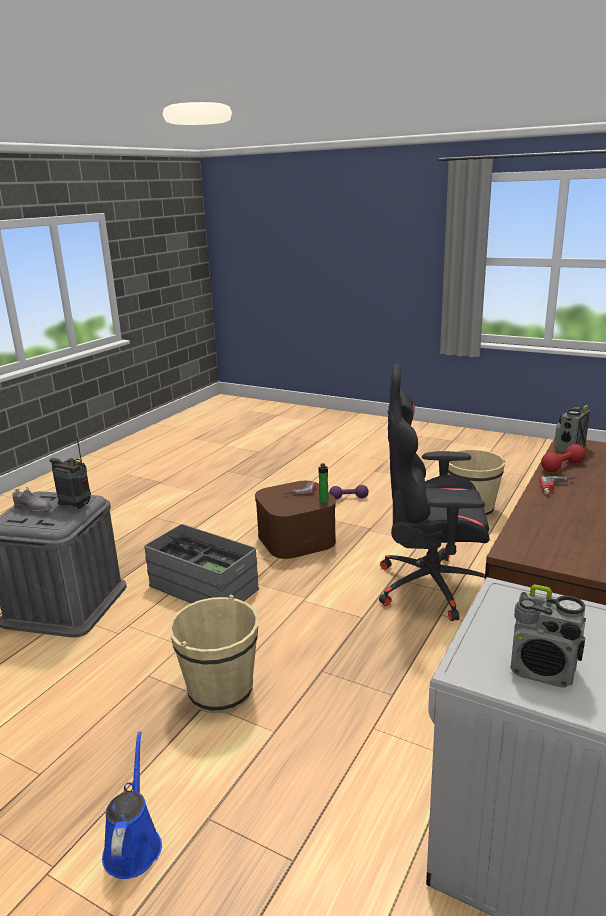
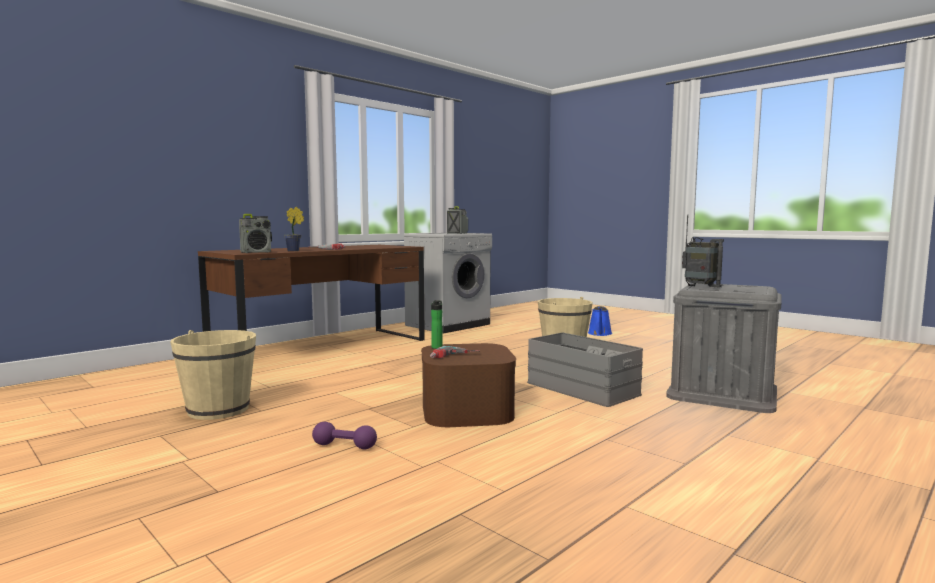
camera: 165 degrees left, 15 degrees down
grey shoe [12,487,52,512] -> none
black office chair [379,363,489,621] -> none
red dumbbell [541,444,586,472] -> potted plant [284,207,304,251]

